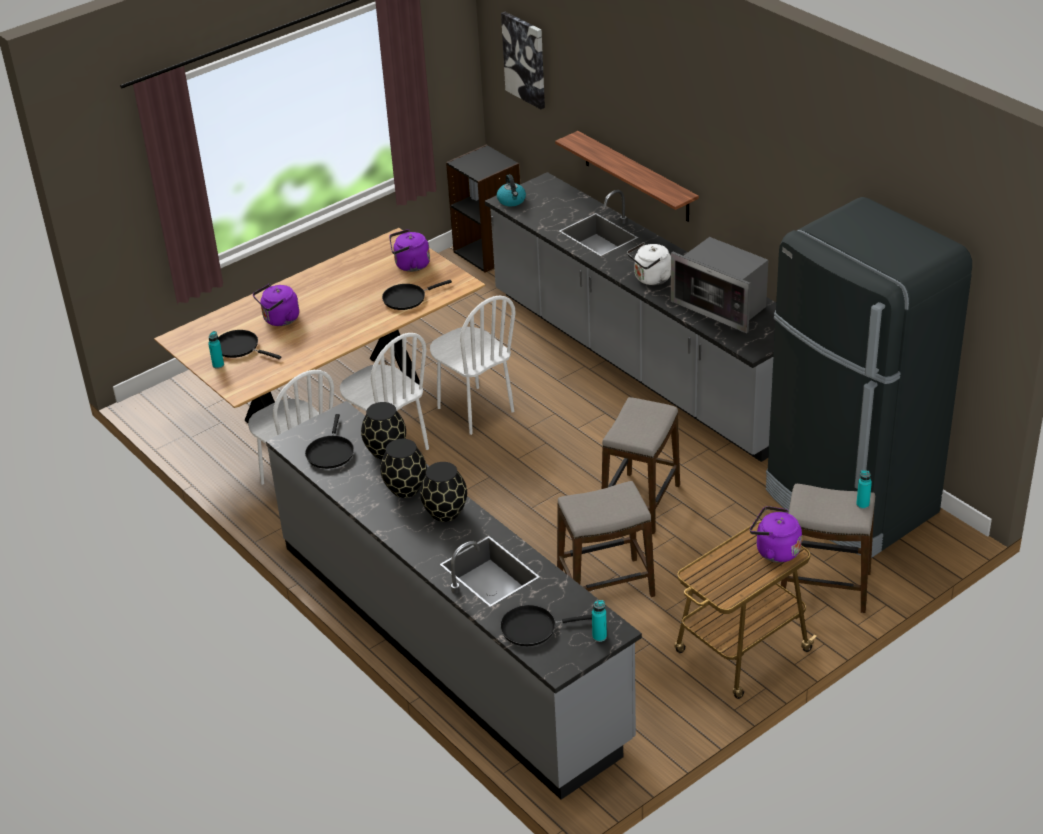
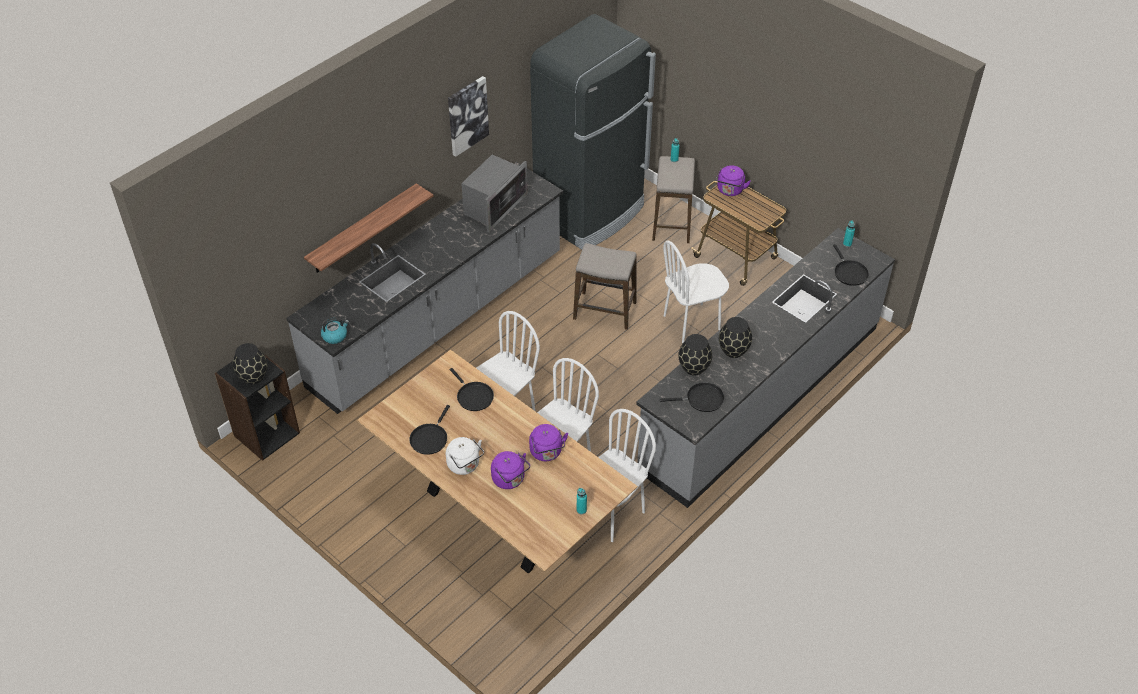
camera: 100 degrees left, 10 degrees up
black frying pan [218,330,281,359] -> black frying pan moved to [409,405,450,455]
purple kettle [389,229,430,272] -> purple kettle moved to [529,424,568,461]
black vase [420,462,467,522] -> black vase moved to [233,343,267,384]
picture [501,12,545,109] -> picture moved to [448,76,489,157]
stool [557,481,655,597] -> white chair [663,240,729,344]
white kettle [627,242,671,285] -> white kettle moved to [446,437,484,475]

